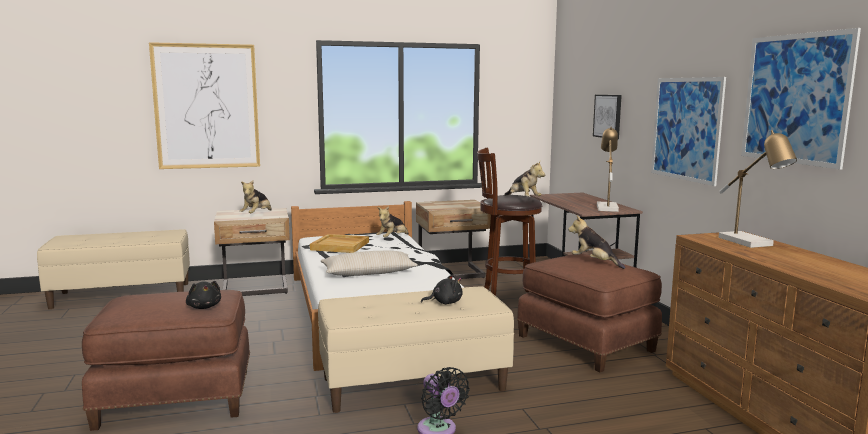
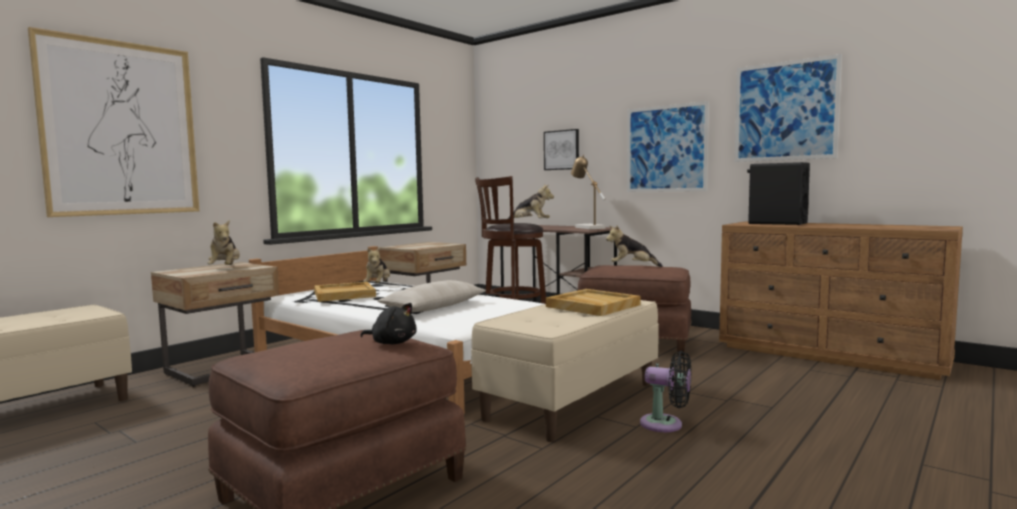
camera: 35 degrees left, 5 degrees down
black plush toy [421,274,462,304] -> beige tray [546,289,641,316]
table lamp [719,130,797,248] -> black speaker [747,162,810,225]

